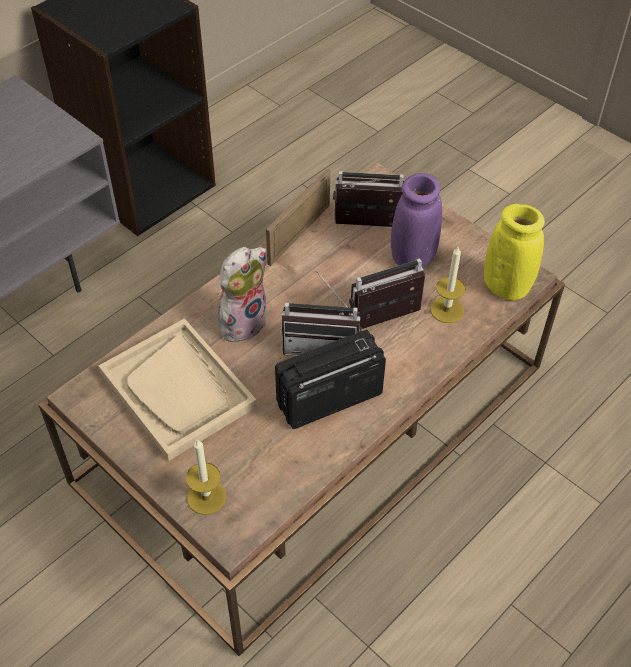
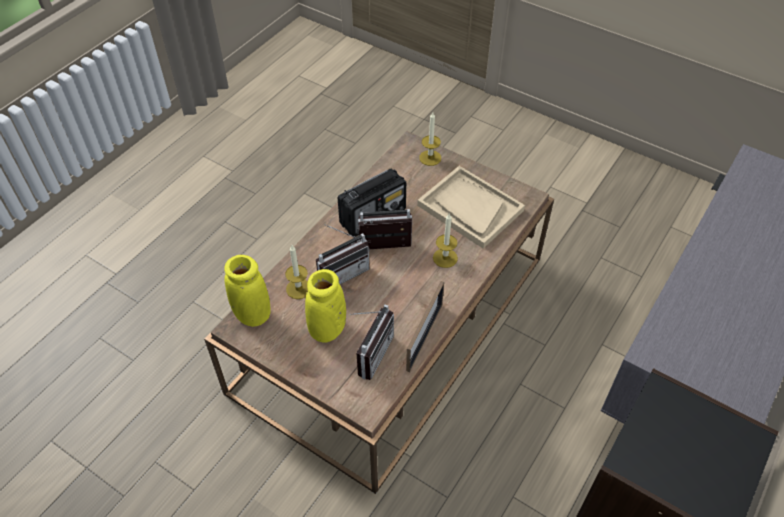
camera: 170 degrees right, 0 degrees up
plush toy [218,247,267,342] -> candle [433,214,458,268]
radio [333,171,404,227] -> radio turned 60 degrees counterclockwise [350,304,394,380]
purple vase [391,173,442,268] -> yellow vase [305,269,346,343]

